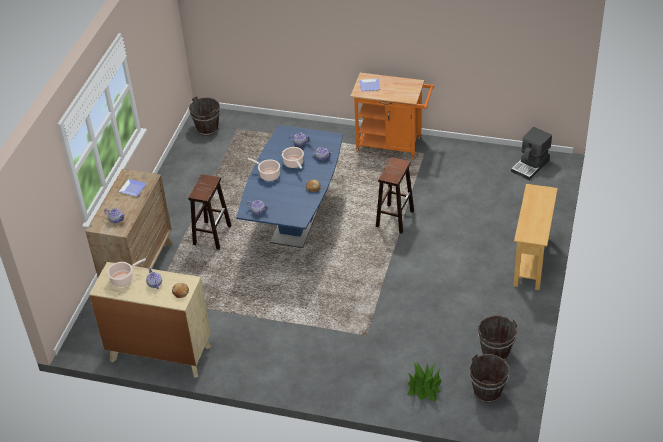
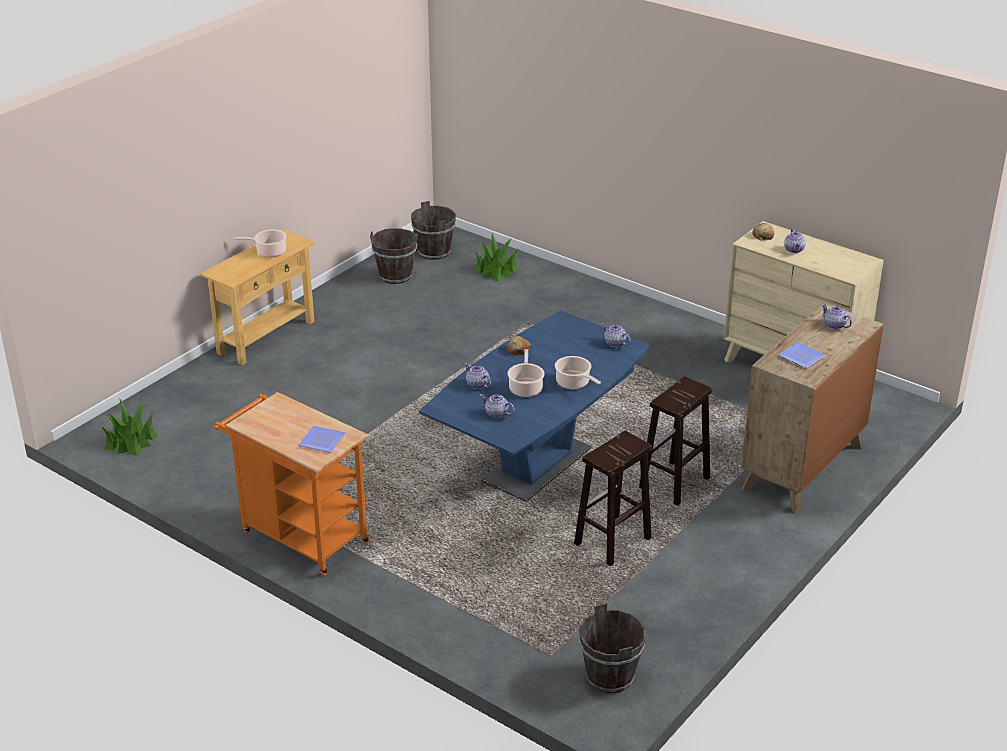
camera: 160 degrees left, 10 degrees down
cooking pot [107,258,146,287] -> cooking pot moved to [234,230,287,257]
brown stool [376,157,414,234] -> brown stool moved to [574,431,652,566]
coffee machine [511,127,552,180] -> potted plant [102,399,158,456]

